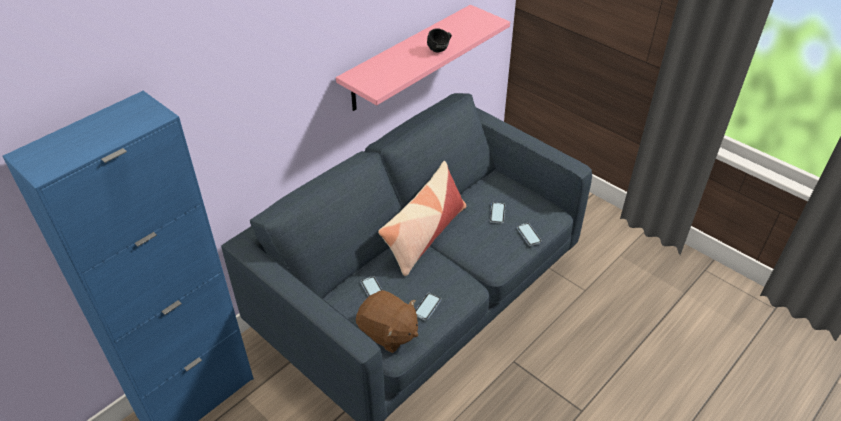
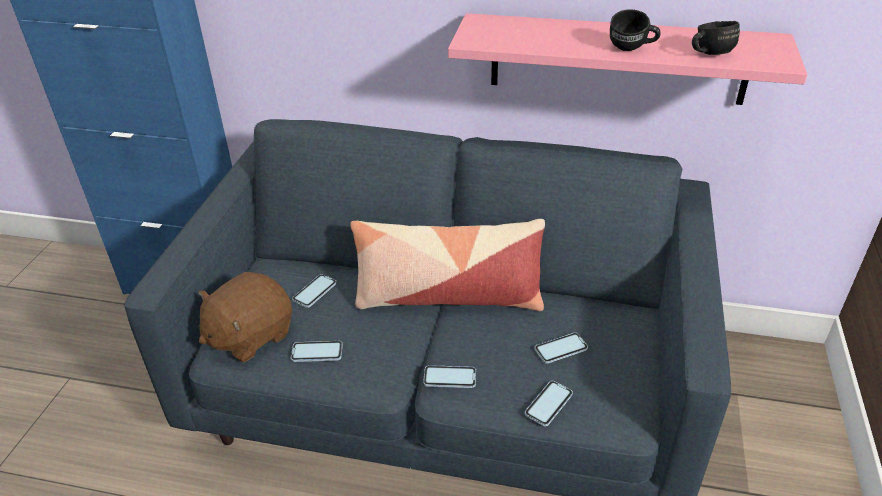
camera: 60 degrees right, 5 degrees down
brown plush toy [356,290,418,353] -> brown plush toy turned 45 degrees clockwise [198,272,292,362]
none -> phone [423,365,476,388]
none -> black mug [692,21,740,55]

